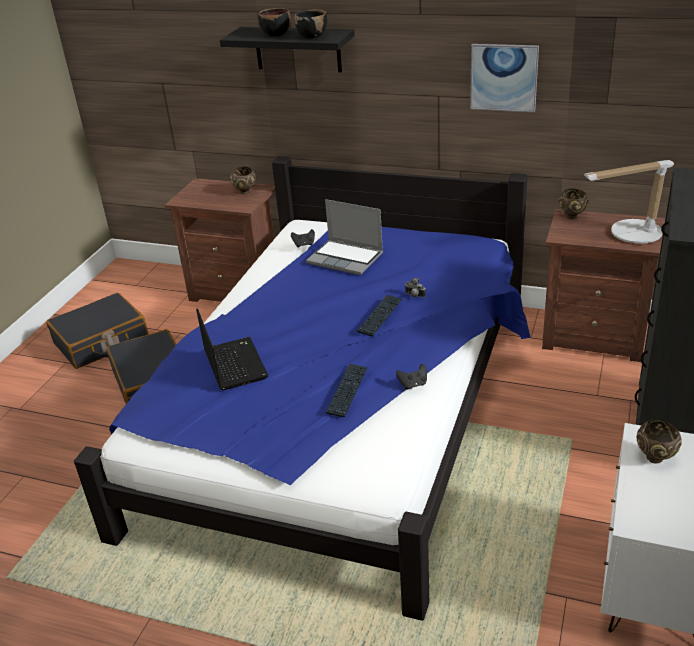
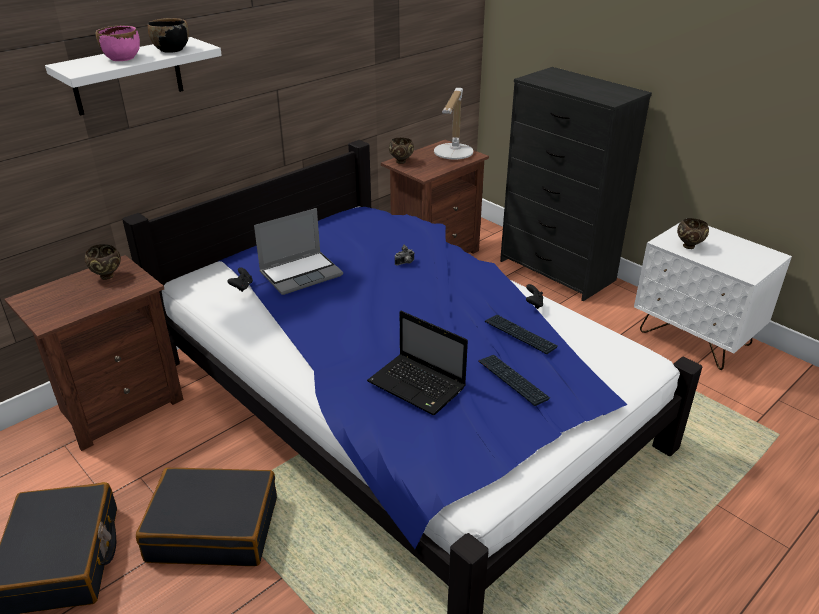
camera: 65 degrees left, 0 degrees up
laptop [196,308,268,390] -> laptop turned 150 degrees counterclockwise [367,311,468,415]
black shelf [220,27,355,72] -> white shelf [45,37,222,115]
black bowl [258,8,290,36] -> pink bowl [96,25,140,61]
keyboard [357,294,402,336] -> keyboard moved to [478,355,550,406]
picture [470,44,539,113] -> none

